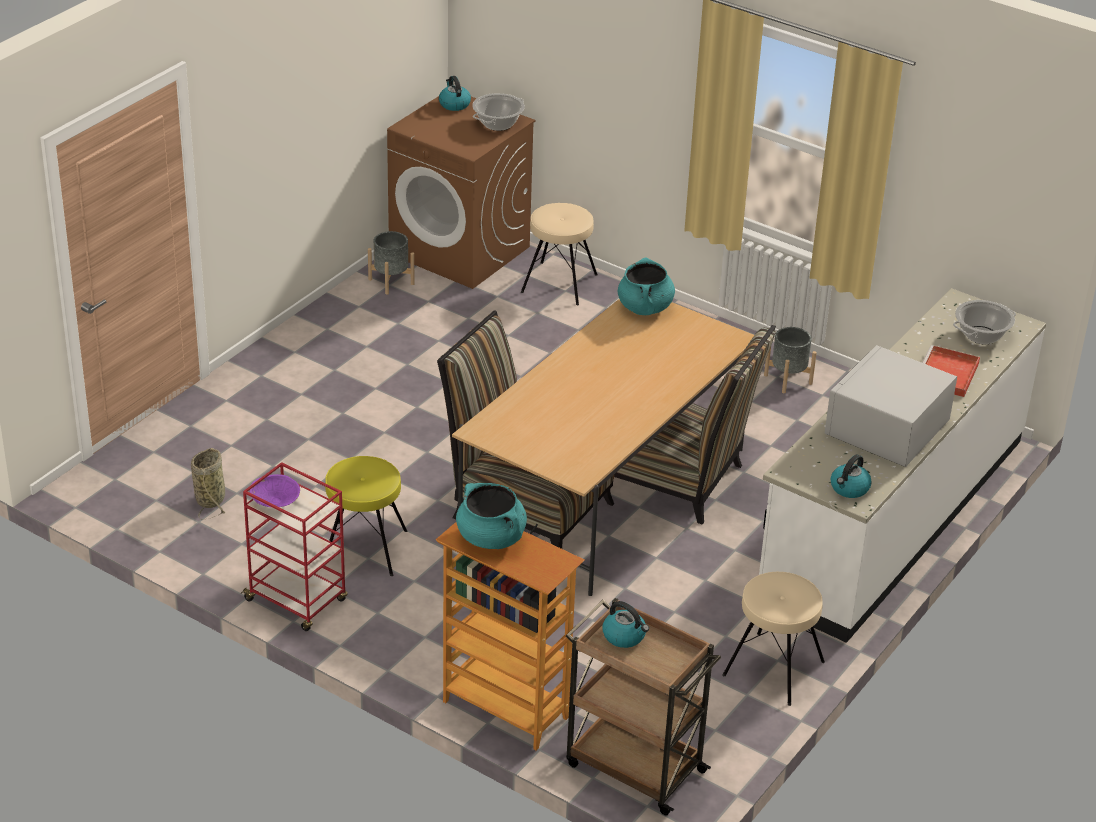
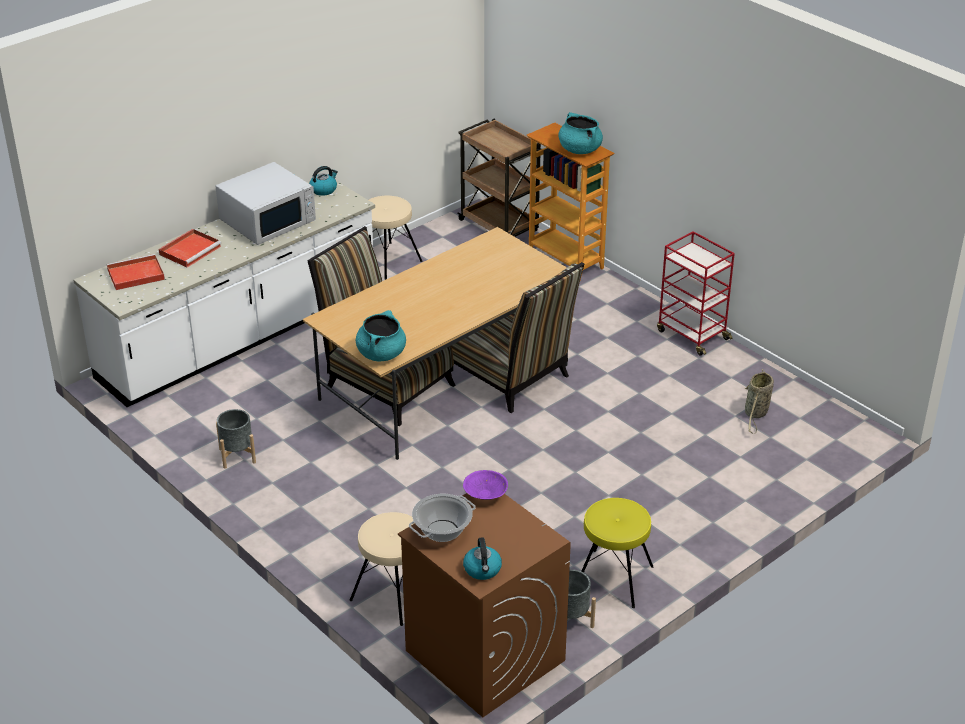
camera: 165 degrees left, 0 degrees up
purple bowl [250,474,300,508] -> purple bowl moved to [463,470,508,500]
yellow stool [325,456,407,576] -> yellow stool moved to [581,498,654,608]
kettle [603,601,649,648] -> none
cooking pot [953,300,1016,344] -> red tray [107,254,165,290]

